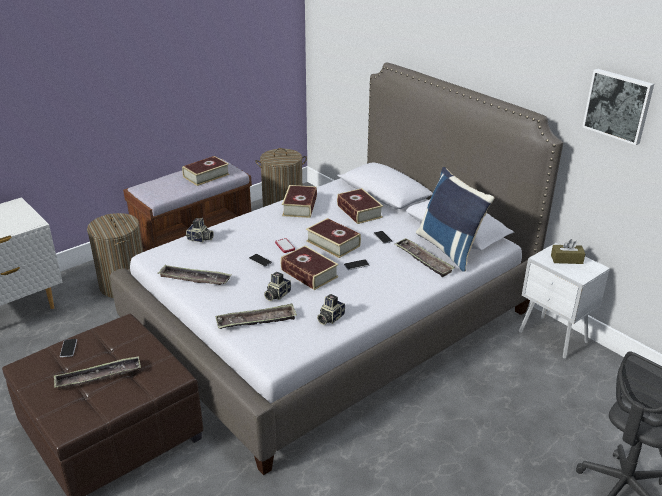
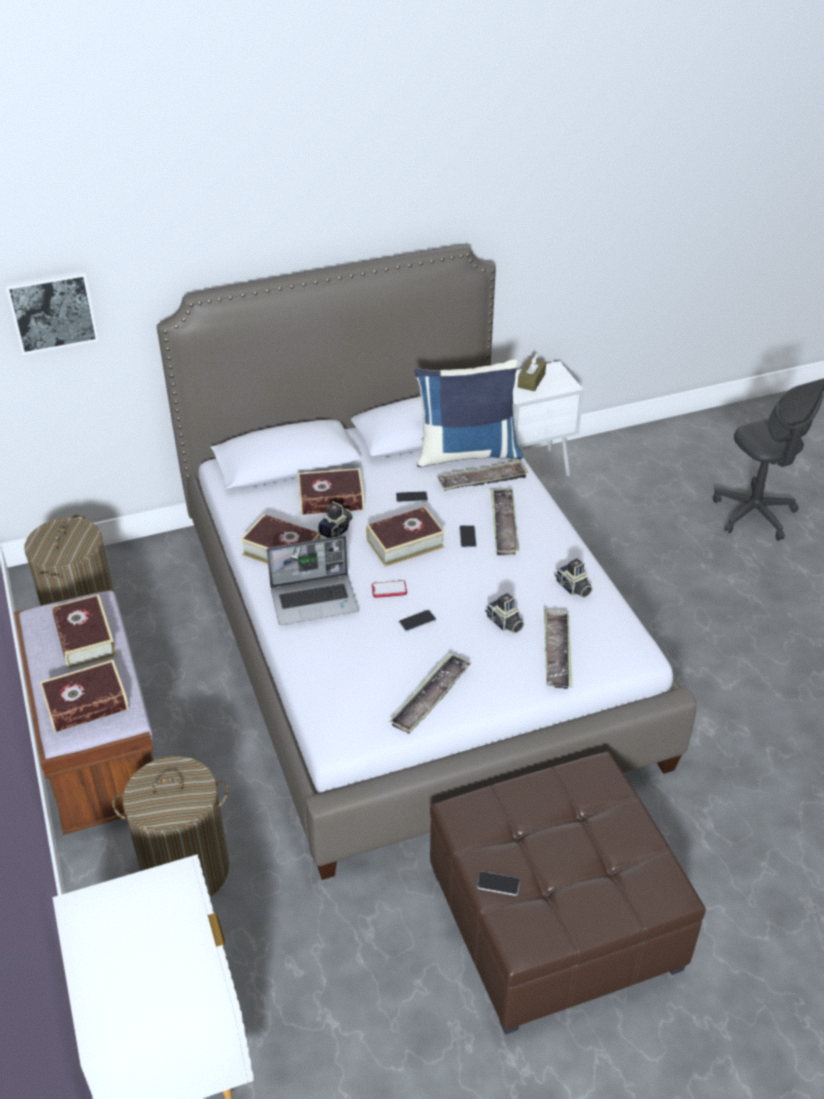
camera: 70 degrees left, 10 degrees up
tray [54,356,141,390] -> tray moved to [491,489,519,555]
camera [185,218,214,243] -> camera moved to [318,501,353,538]
book [281,246,338,290] -> book moved to [40,660,129,733]
picture [582,69,654,145] -> picture moved to [5,270,99,355]
none -> laptop [266,535,359,625]

